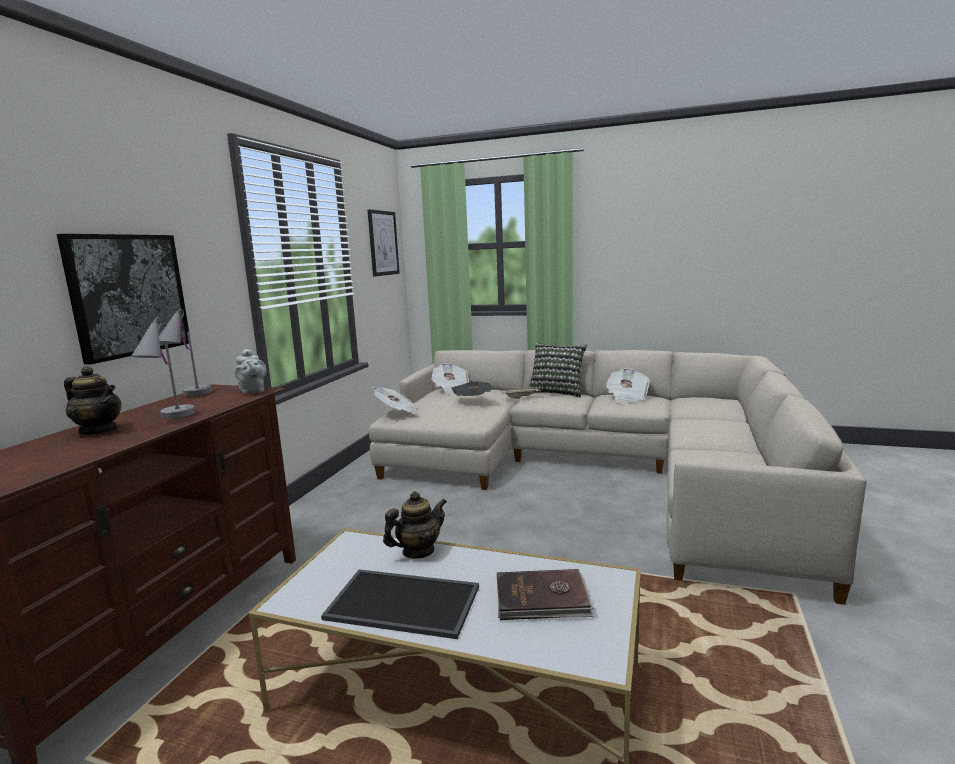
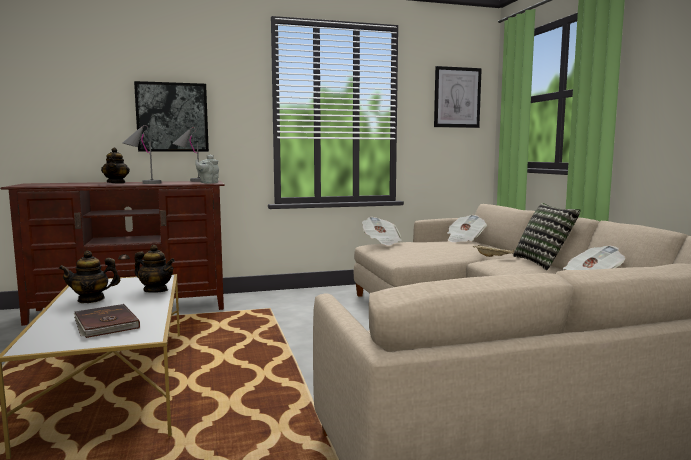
camera: 55 degrees right, 5 degrees down
tray [321,570,479,639] -> teapot [58,251,120,303]
newspaper [451,382,494,396] -> none

